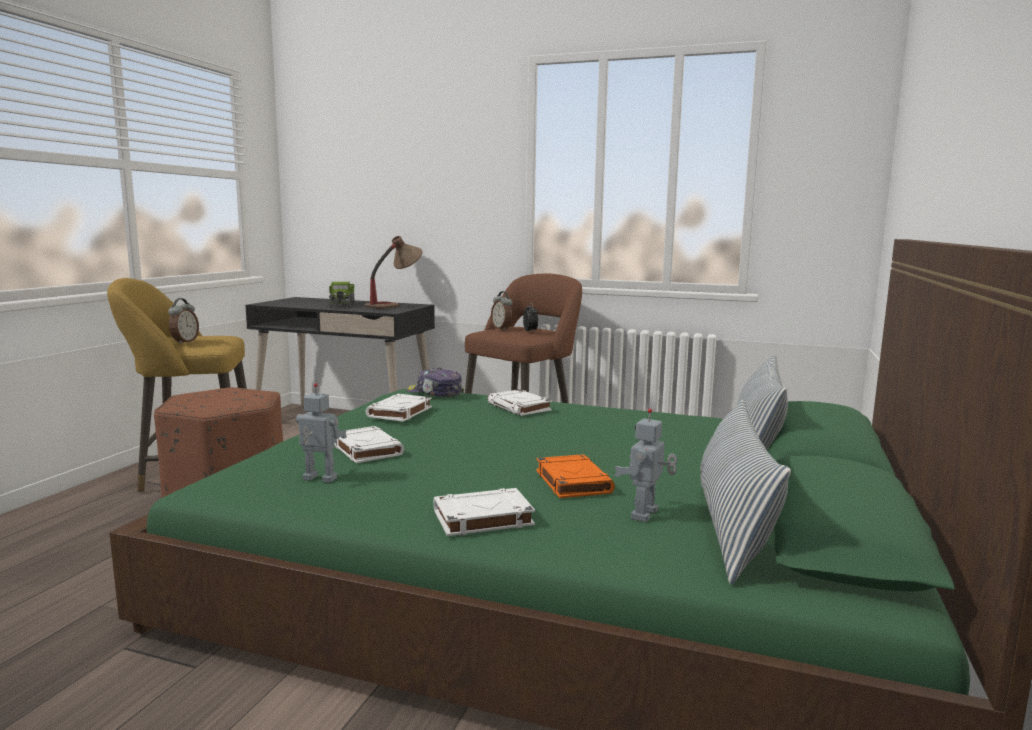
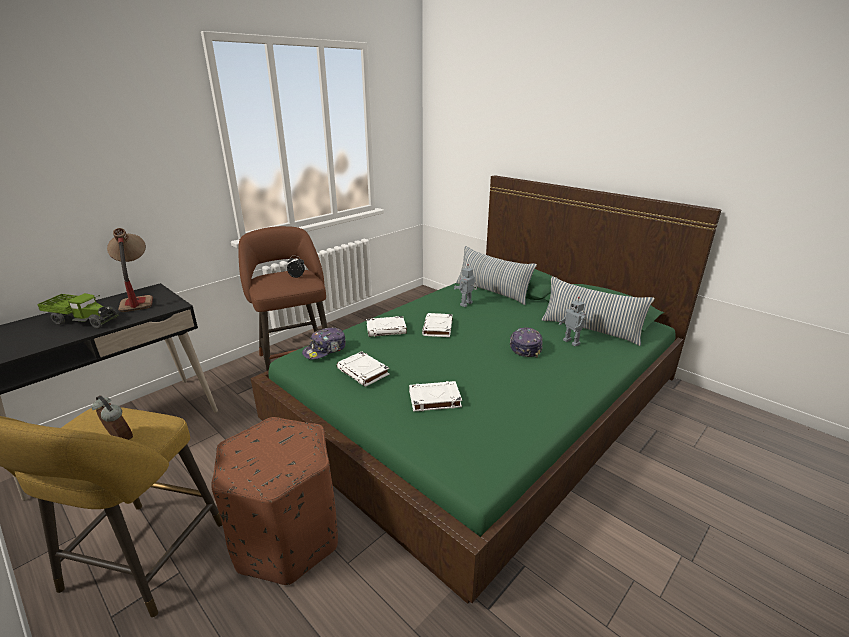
camera: 65 degrees left, 15 degrees up
toy robot [296,383,347,483] -> toy robot moved to [454,264,477,307]
white book [434,488,535,536] -> white book moved to [422,313,453,337]
alarm clock [491,291,512,330] -> none
orange book [536,454,615,498] -> cap [510,327,543,358]

